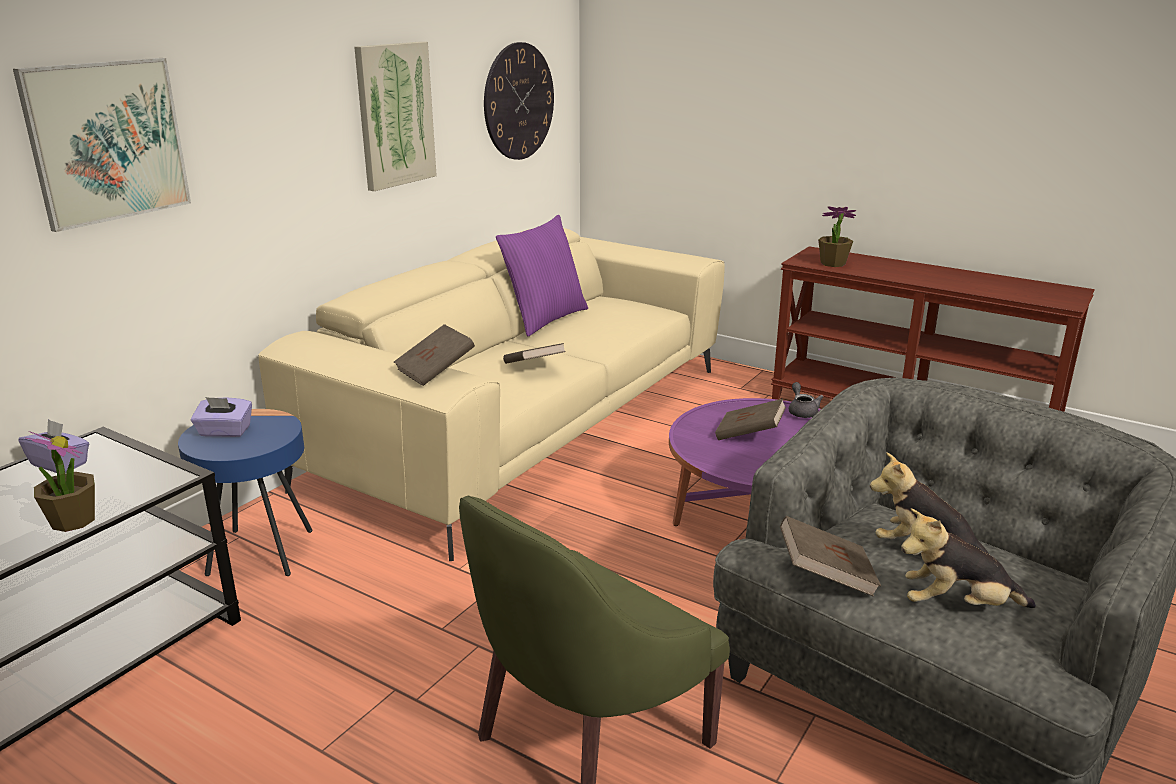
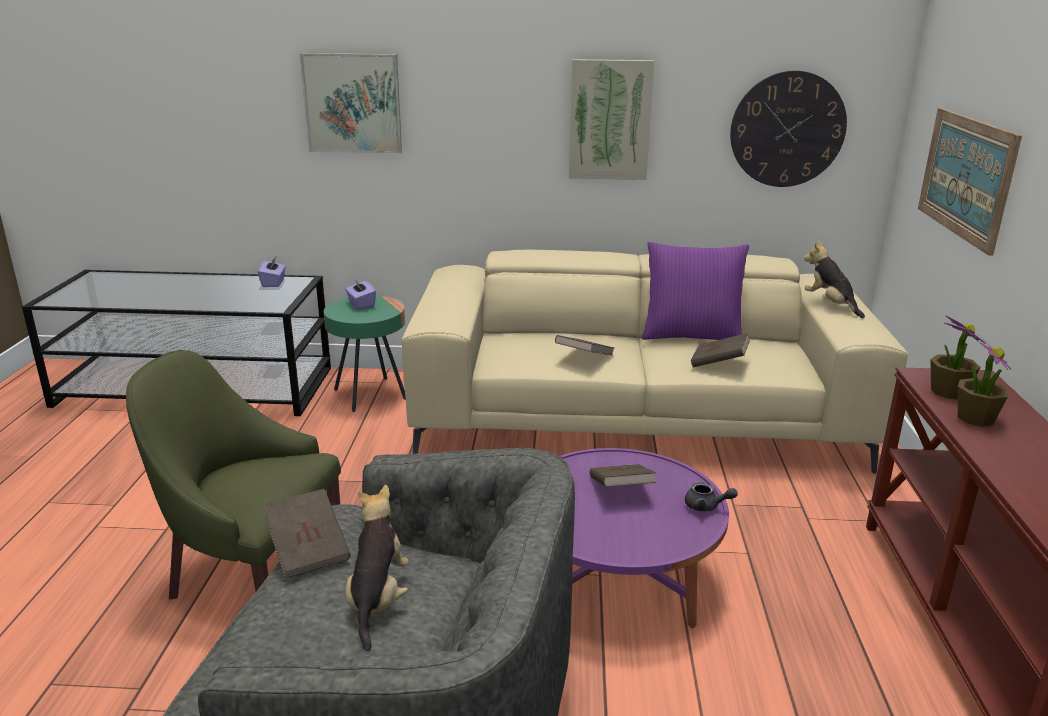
camera: 60 degrees right, 0 degrees up
potted plant [25,431,95,532] -> potted plant moved to [958,336,1012,427]
blue side table [178,409,312,576] -> green side table [324,296,406,412]
brown book [394,324,475,386] -> brown book moved to [691,333,750,367]
grey teapot [789,382,824,418] -> grey teapot turned 60 degrees clockwise [685,482,738,512]
plush toy [901,508,1036,608] -> plush toy moved to [804,241,865,318]
none -> picture [918,108,1022,256]

